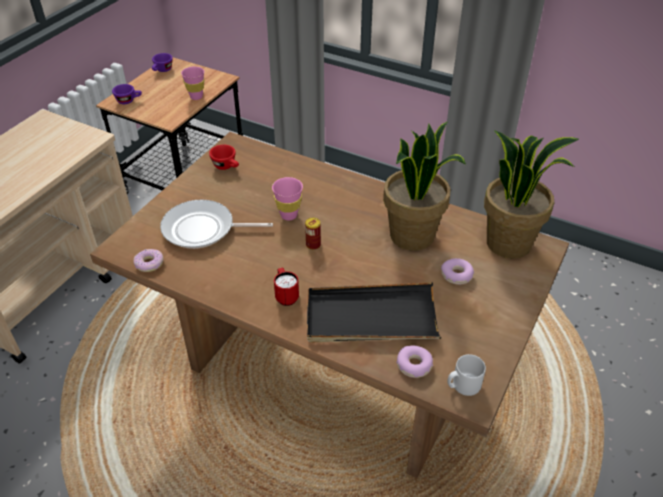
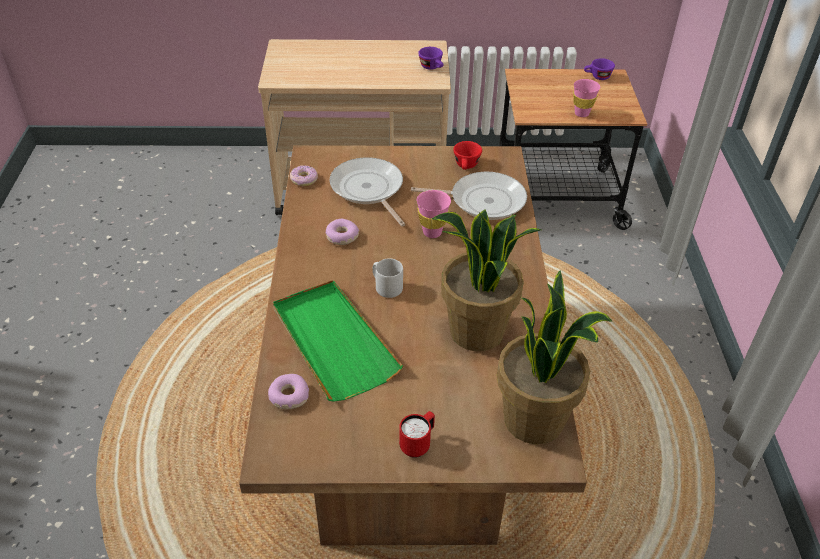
camera: 60 degrees right, 0 degrees up
purple cup [112,84,142,104] -> purple cup moved to [418,47,443,70]
red mug [274,268,299,306] -> red mug moved to [399,411,435,458]
can [305,218,321,250] -> none
black tray [307,282,442,342] -> green tray [273,280,403,402]
donut [441,258,474,285] -> donut moved to [326,219,359,245]
grey mug [447,354,486,396] -> grey mug moved to [373,258,403,298]
none -> frying pan [411,172,527,220]

